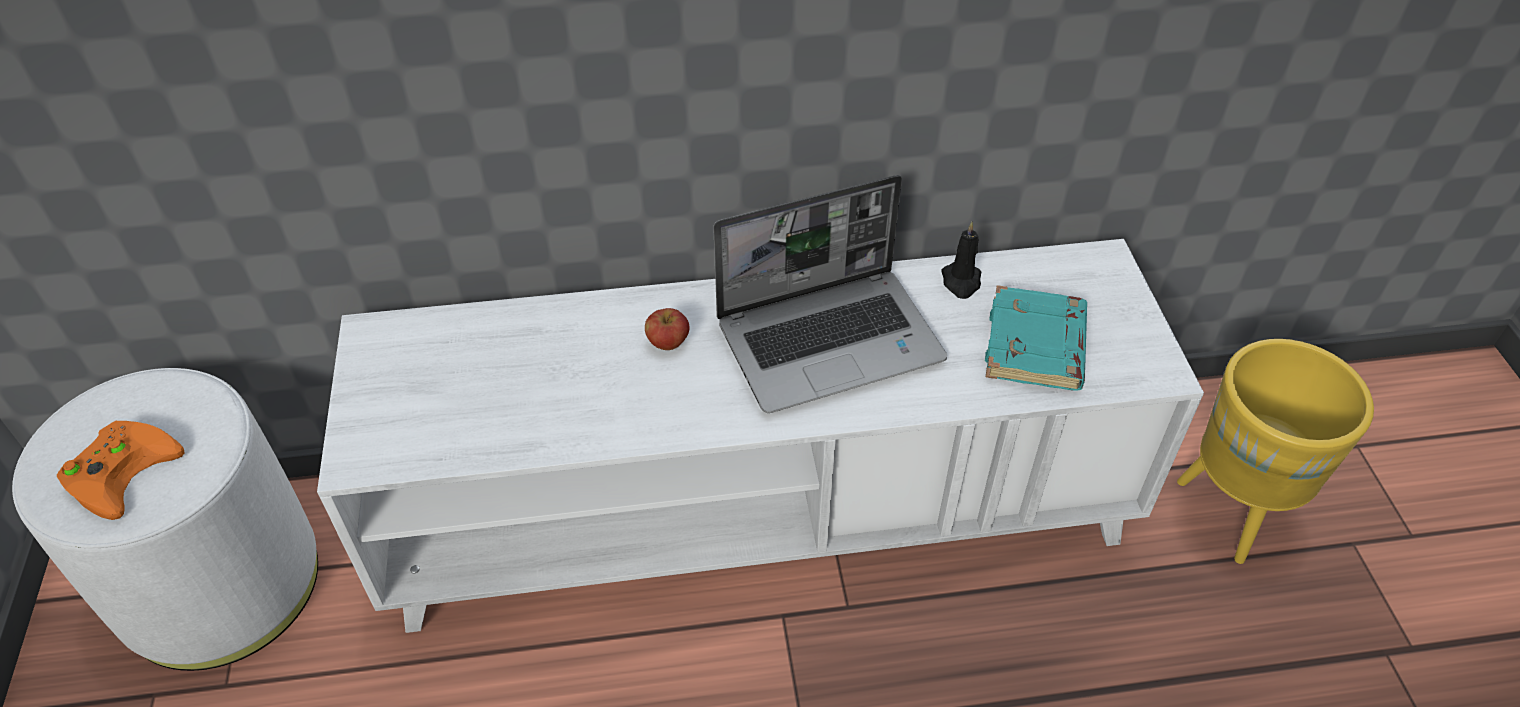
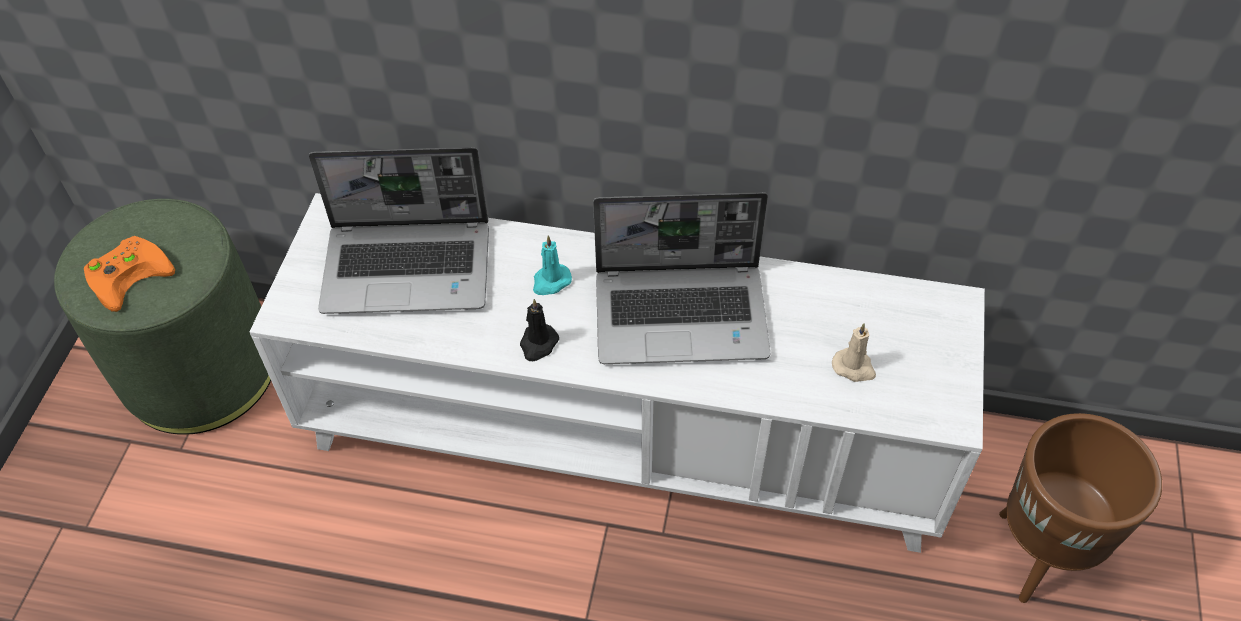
camera: 20 degrees right, 5 degrees up
white ottoman [12,368,318,671] -> green ottoman [54,199,271,435]
apple [645,308,690,350] -> turquoise candle [533,235,572,295]
black candle [941,222,981,299] -> black candle moved to [520,299,559,361]
turquoise book [985,285,1087,391] -> beige candle [832,323,876,382]
yellow planter [1177,339,1374,564] -> brown planter [999,413,1162,603]
none -> laptop [309,147,489,314]

